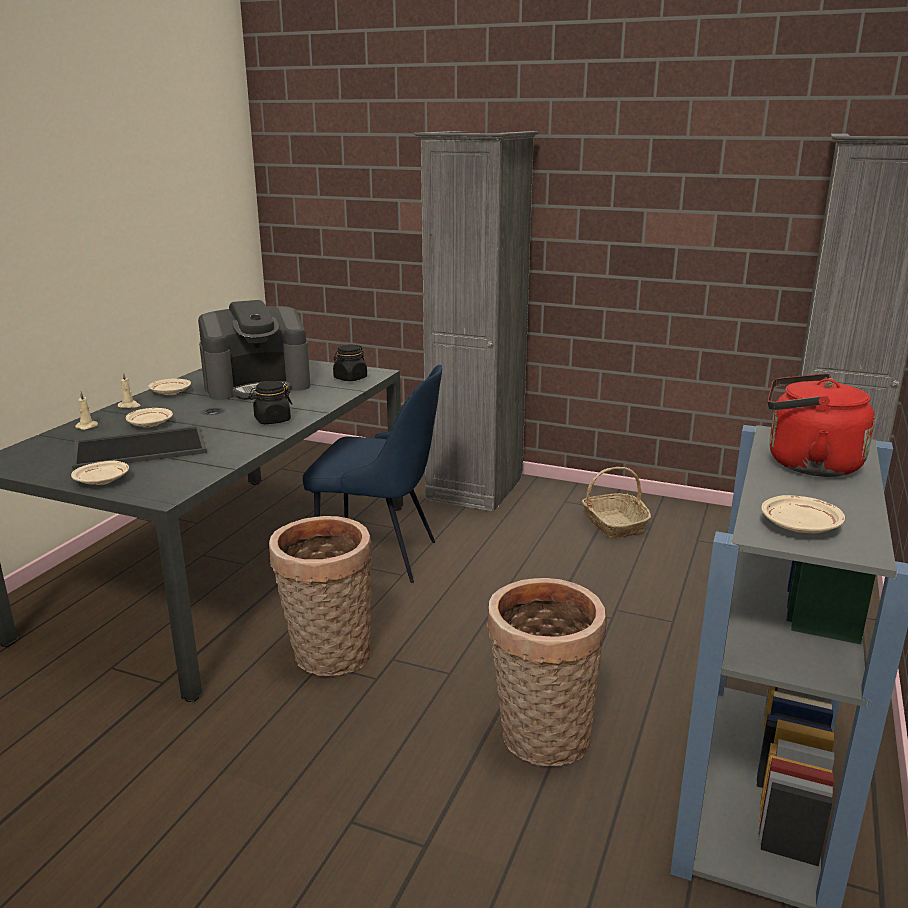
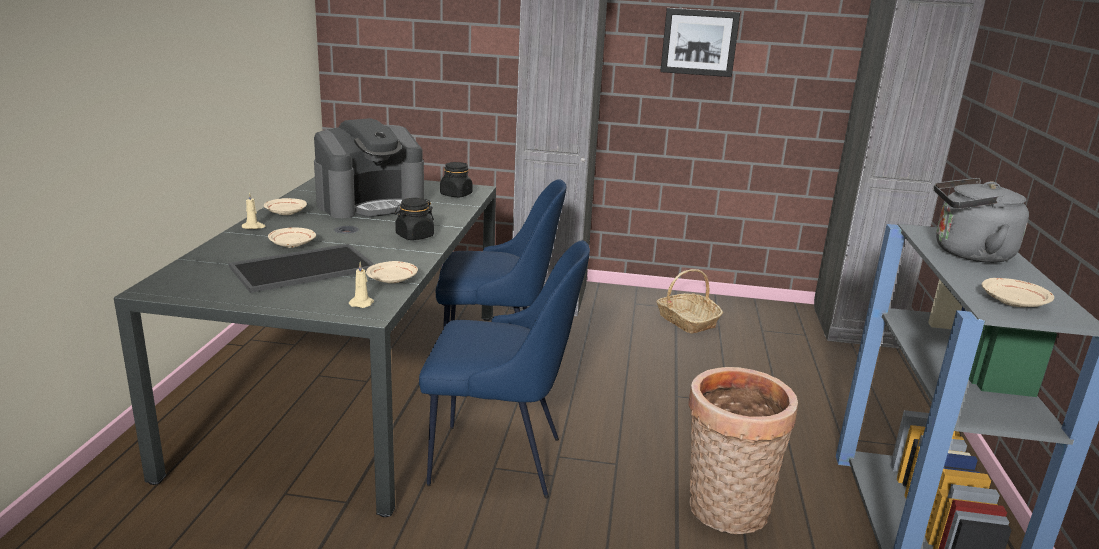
camera: 15 degrees left, 0 degrees up
beige plate [71,461,129,485] -> beige plate moved to [366,261,418,283]
beige candle [75,391,98,430] -> beige candle moved to [349,262,374,308]
basket [269,516,373,676] -> blue chair [419,240,590,498]
red kettle [768,373,875,477] -> grey kettle [934,178,1029,263]
none -> picture [660,8,740,77]

